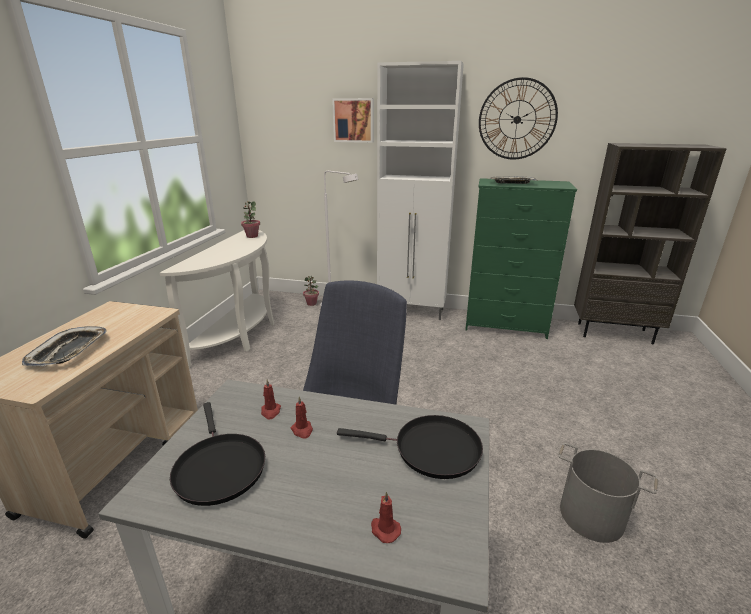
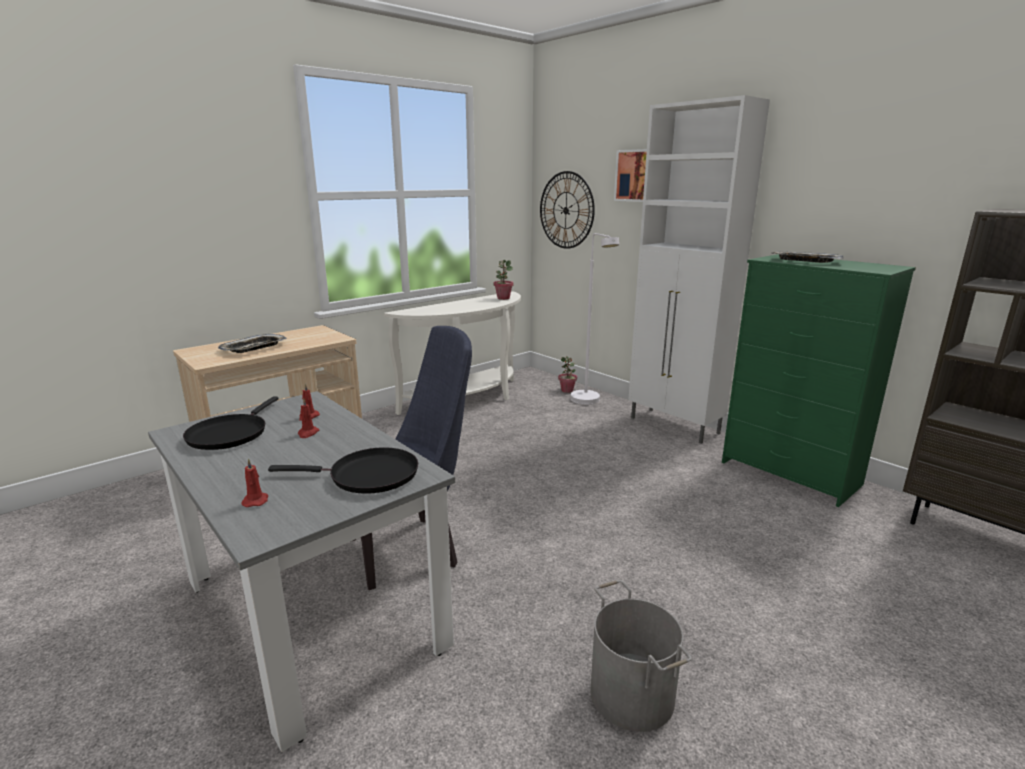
camera: 35 degrees right, 5 degrees down
black frying pan [337,415,483,479] -> black frying pan turned 45 degrees counterclockwise [268,447,418,494]
wall clock [479,77,558,160] -> wall clock moved to [540,171,595,249]

